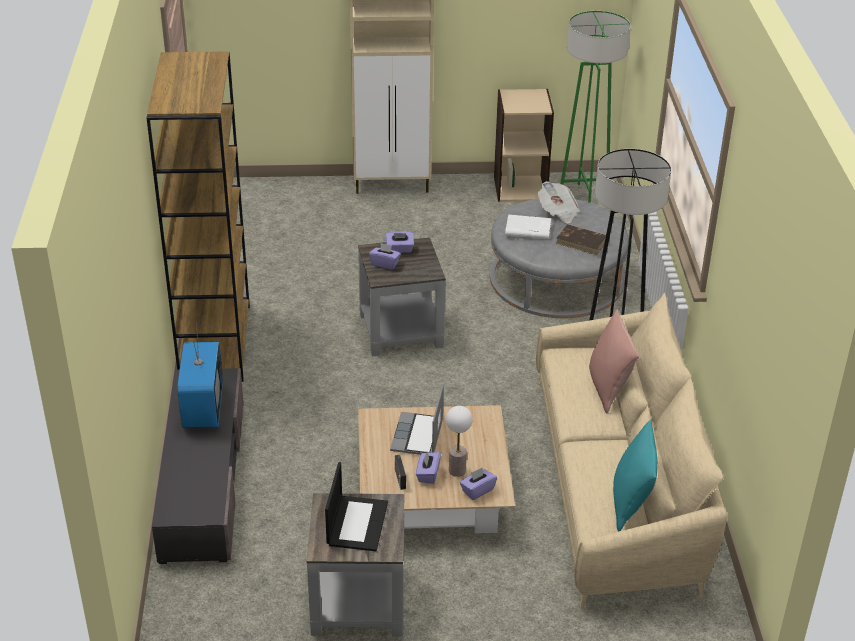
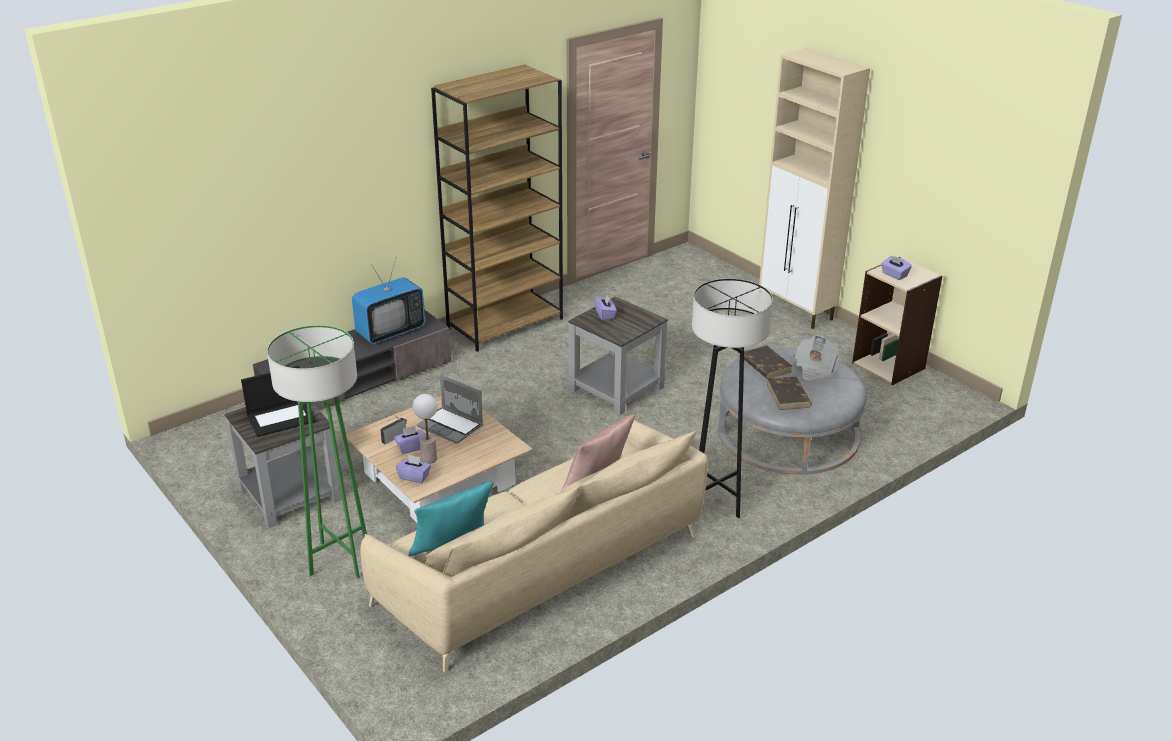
camera: 55 degrees right, 5 degrees down
purple tissue box [386,231,414,253] -> purple tissue box moved to [881,255,912,280]
laptop [390,385,444,455] -> laptop turned 120 degrees counterclockwise [417,374,483,444]
white book [505,215,551,239] -> brown book [744,345,792,379]
green floor lamp [561,11,631,203] -> green floor lamp moved to [267,325,367,578]

